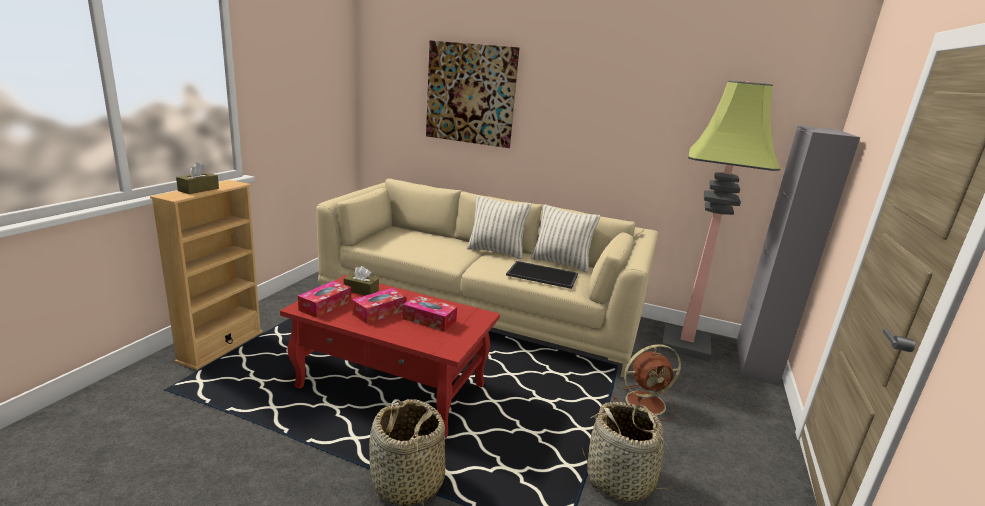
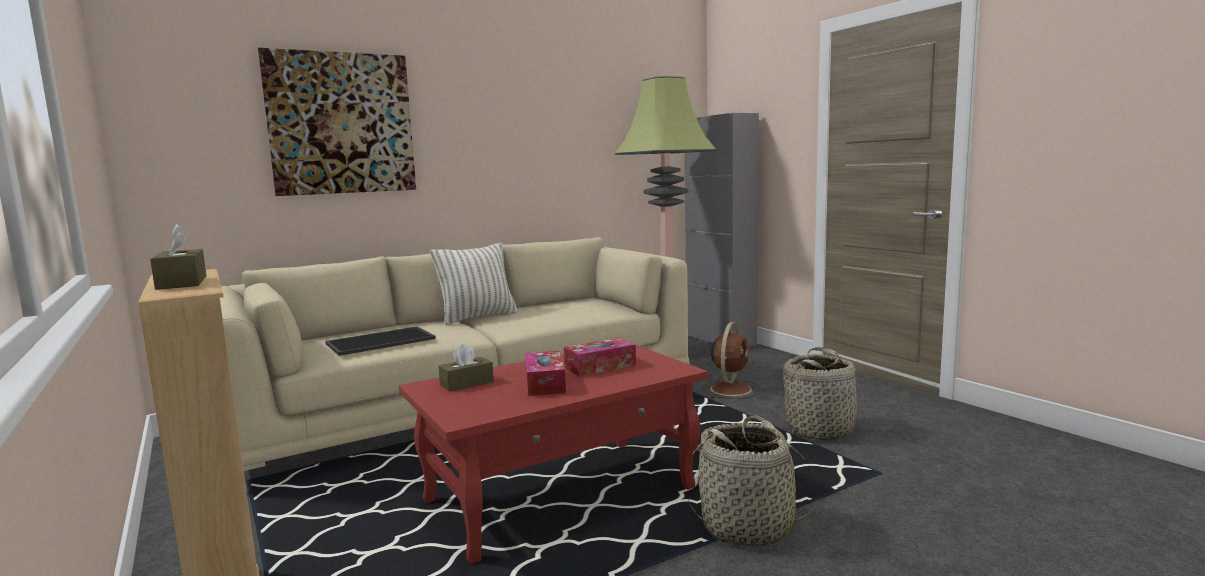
camera: 50 degrees left, 10 degrees down
tissue box [298,281,351,318] -> none
tray [506,261,578,289] -> tray moved to [325,326,436,356]
pillow [531,204,600,272] -> none

